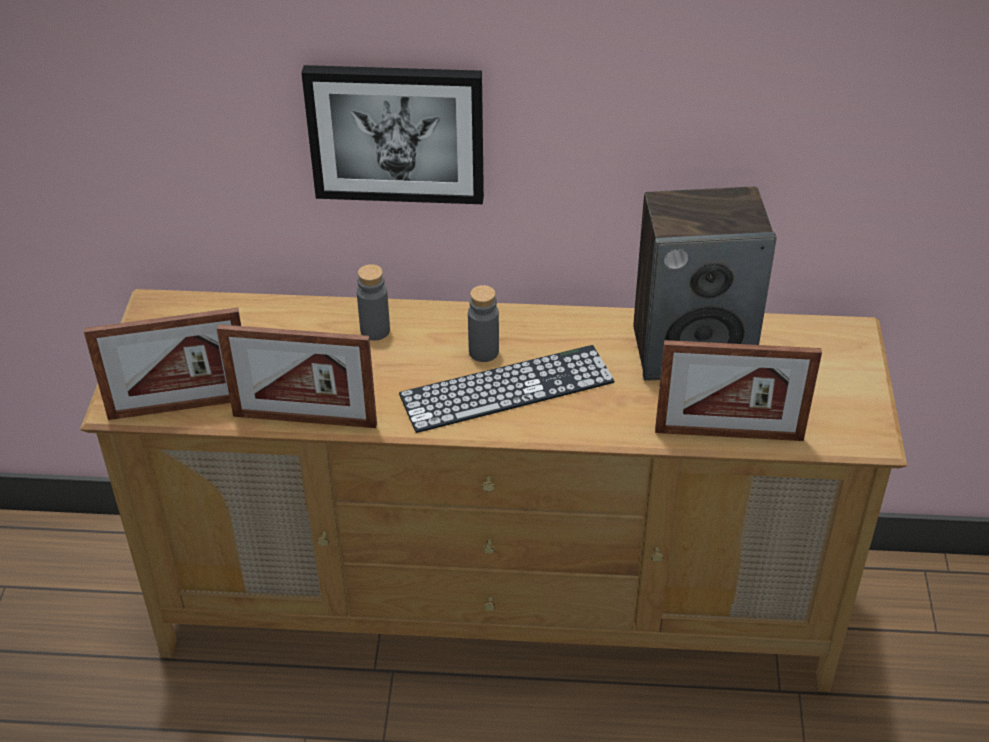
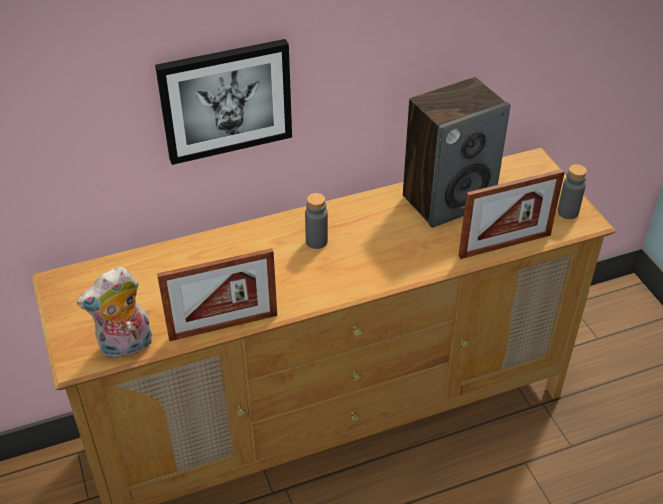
camera: 25 degrees left, 0 degrees up
picture frame [84,308,241,420] -> plush toy [77,267,152,359]
grey bottle [357,264,390,340] -> grey bottle moved to [557,164,587,219]
keyboard [399,345,615,433] -> none

